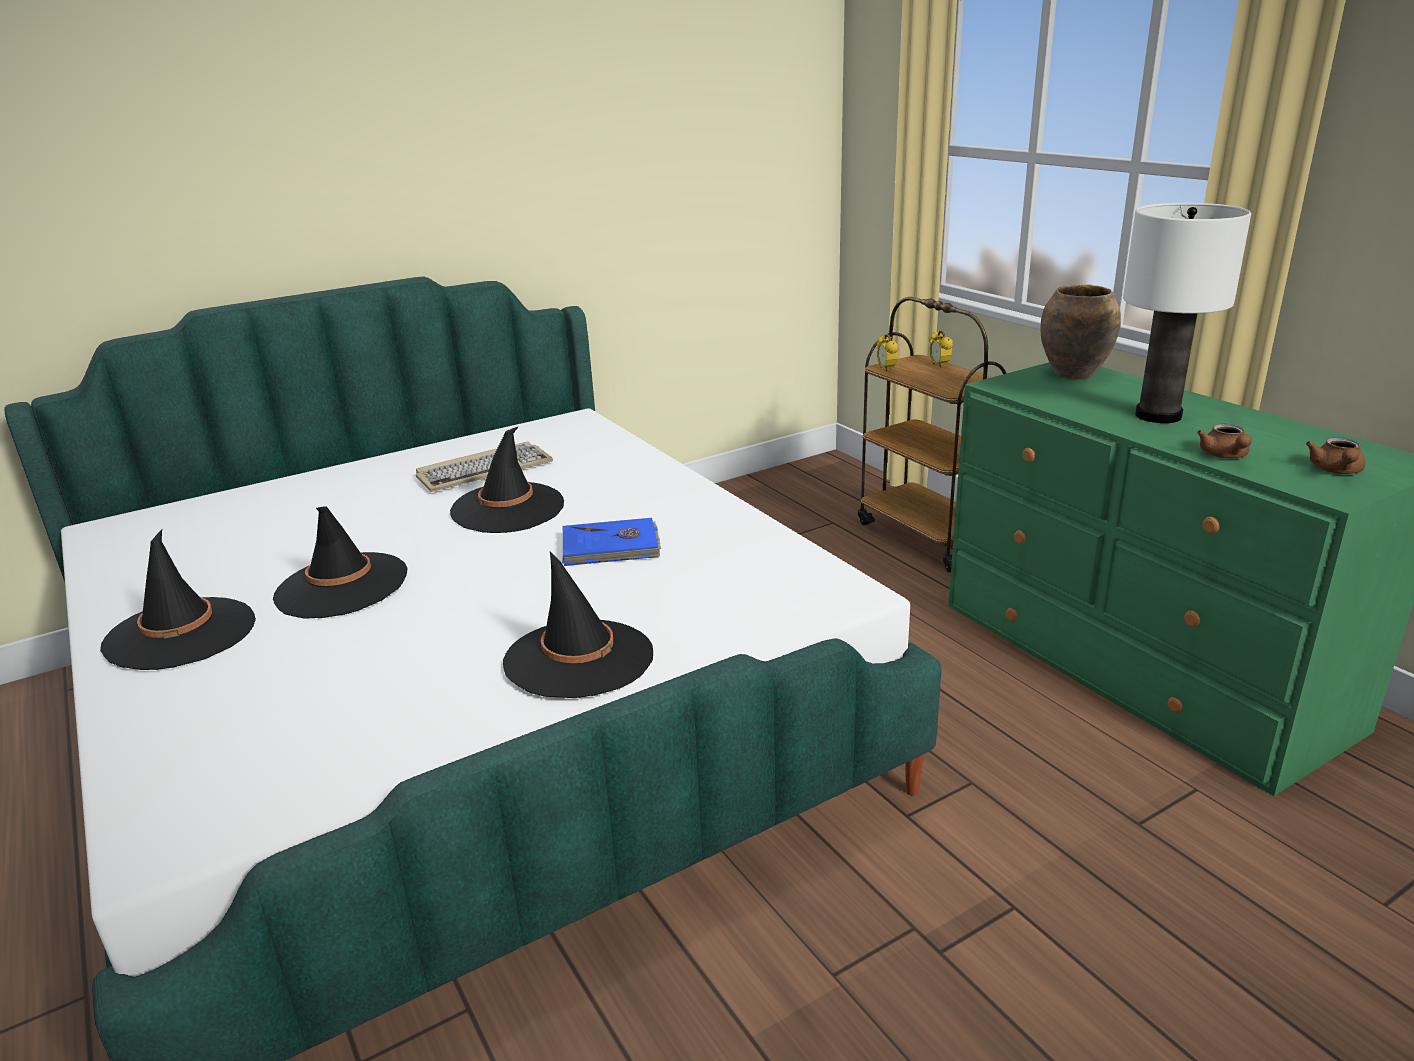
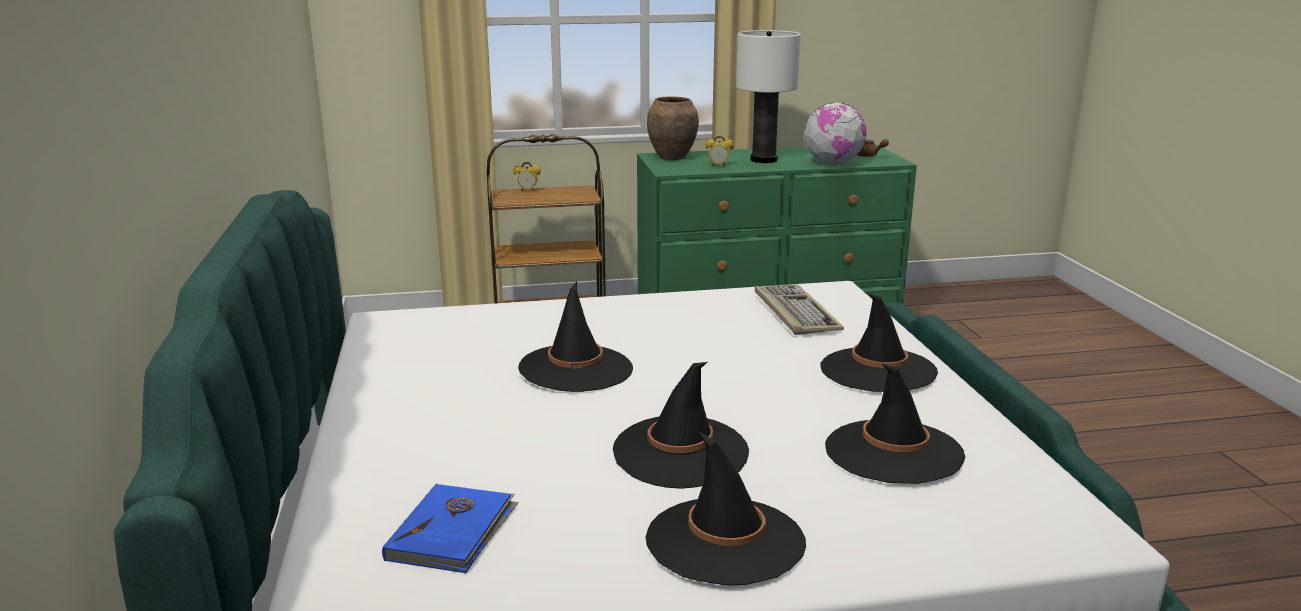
camera: 70 degrees left, 5 degrees down
keyboard [416,441,553,492] -> keyboard moved to [755,285,844,335]
blue book [562,518,661,566] -> blue book moved to [382,484,519,573]
alarm clock [877,334,898,372] -> alarm clock moved to [705,136,734,166]
brown teapot [1197,424,1252,458] -> globe [805,102,867,164]
none -> black hat [825,364,965,484]

